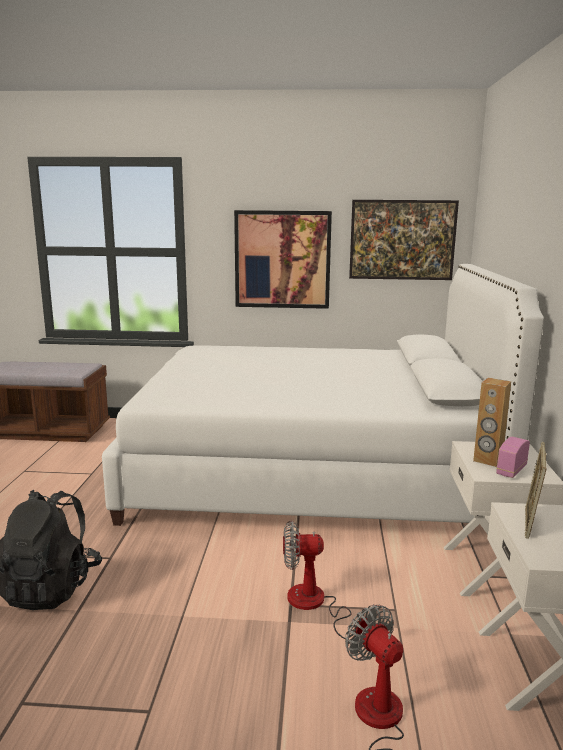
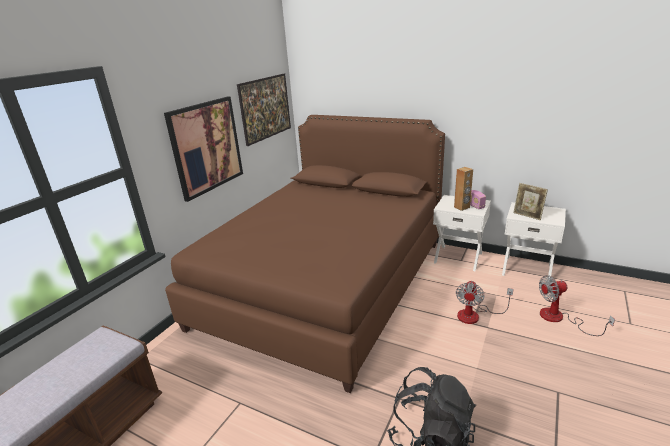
camera: 65 degrees left, 10 degrees up
white bed [102,264,544,526] -> brown bed [165,115,445,393]

